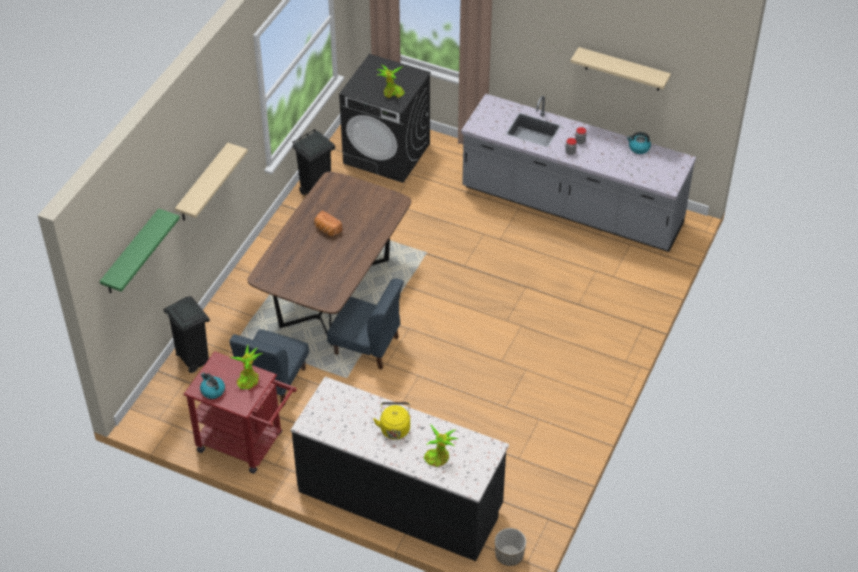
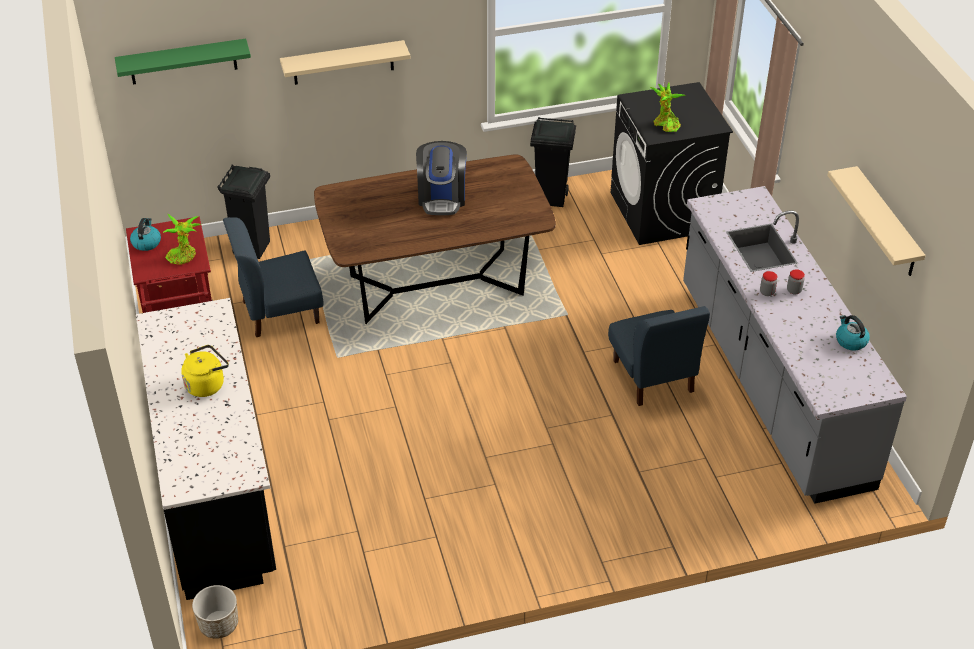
camera: 50 degrees right, 5 degrees down
bread [314,211,342,236] -> coffee machine [416,141,467,215]
blue chair [327,279,404,369] -> blue chair moved to [608,306,710,406]
potted plant [424,424,458,467] -> none

